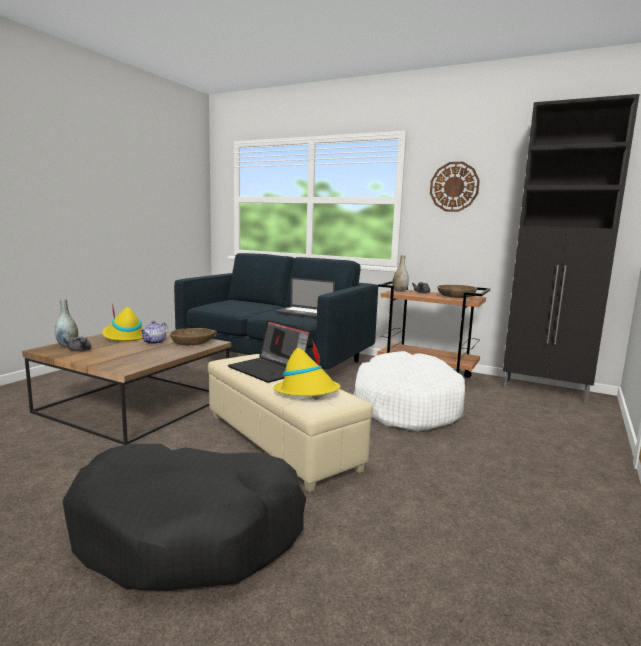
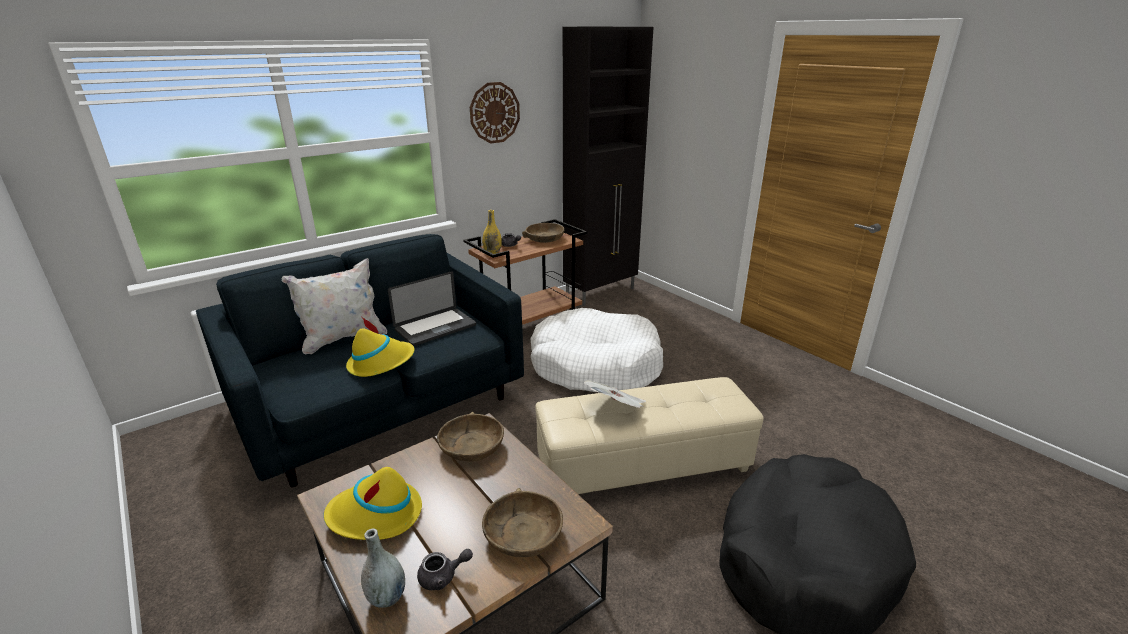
camera: 65 degrees left, 15 degrees up
teapot [140,321,168,344] -> none
laptop [227,320,311,383] -> newspaper [584,380,646,408]
yellow hat [273,340,341,396] -> yellow hat moved to [346,317,415,377]
grey vase [393,255,409,292] -> yellow vase [482,210,502,254]
none -> white pillow [282,258,387,354]
none -> brown bowl [482,488,563,557]

